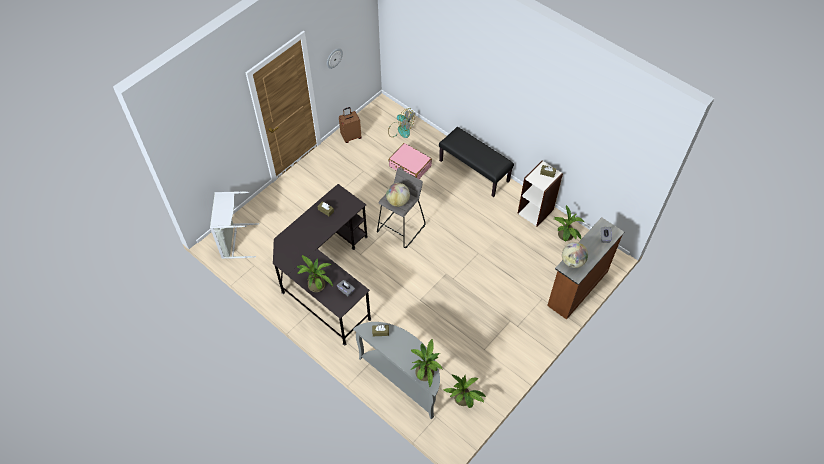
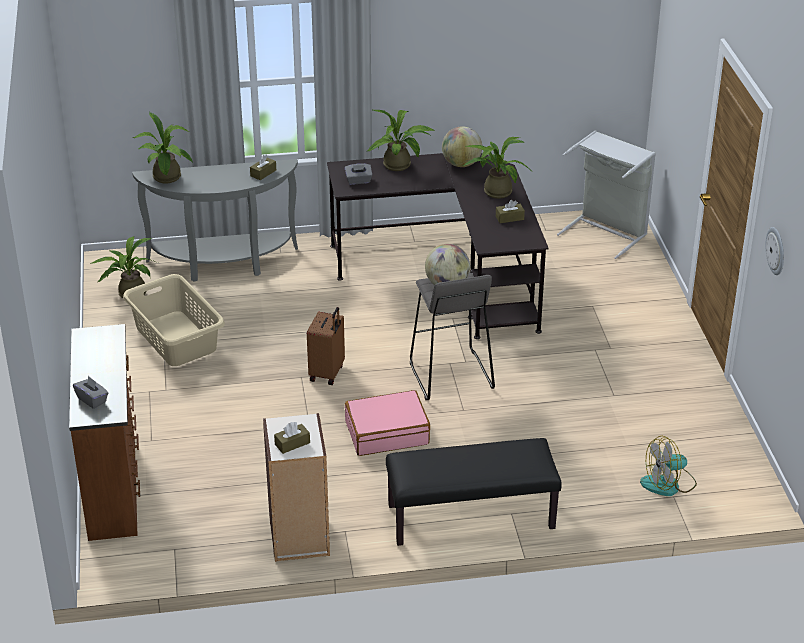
camera: 130 degrees right, 20 degrees down
brown suitcase [339,107,362,143] -> brown suitcase moved to [307,307,345,385]
pink suitcase [388,143,432,179] -> pink suitcase moved to [345,390,430,456]
potted plant [554,205,584,242] -> potted plant moved to [462,137,530,199]
globe [562,242,588,268] -> globe moved to [442,127,482,167]
none -> beige laundry basket [123,274,225,366]

